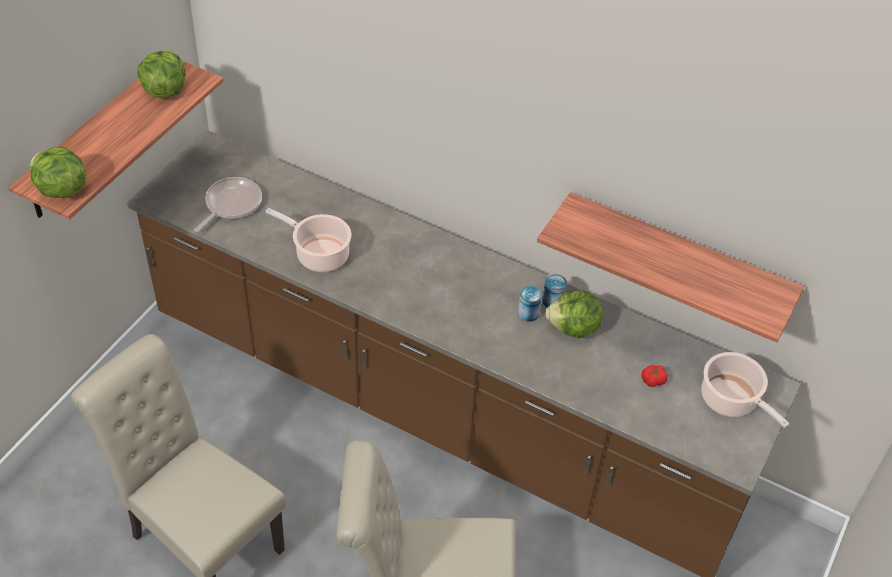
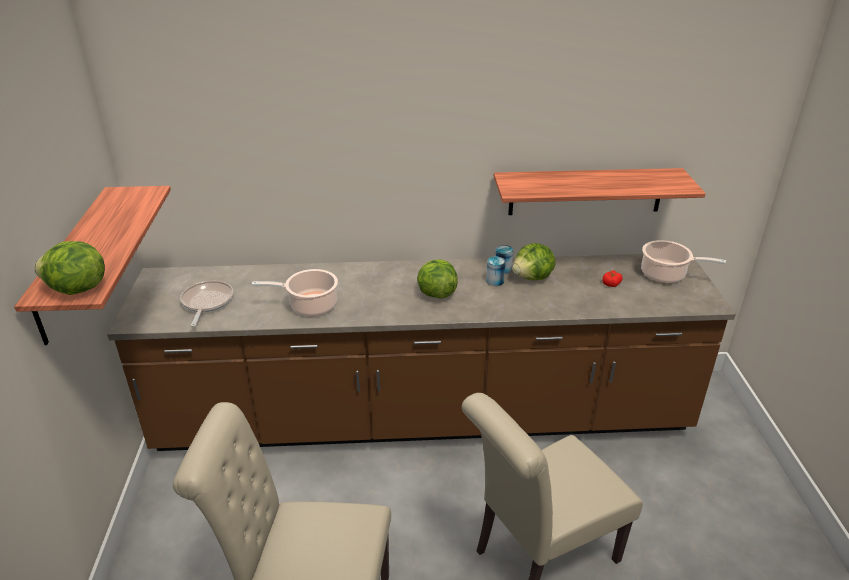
camera: 30 degrees left, 15 degrees down
lettuce [137,50,185,99] -> lettuce moved to [417,259,458,299]

